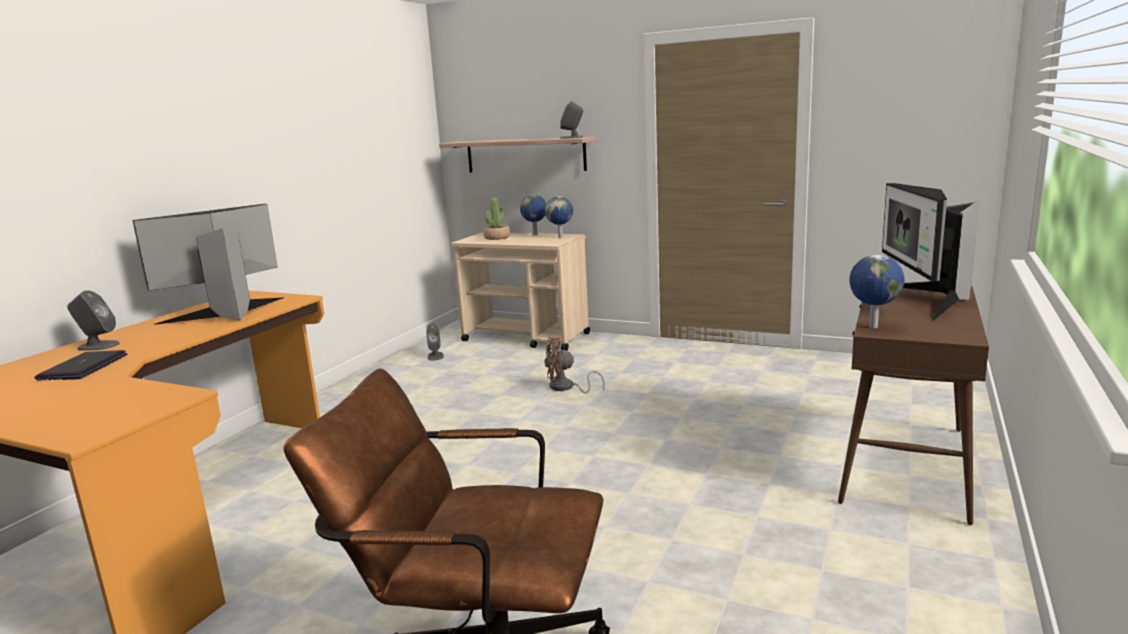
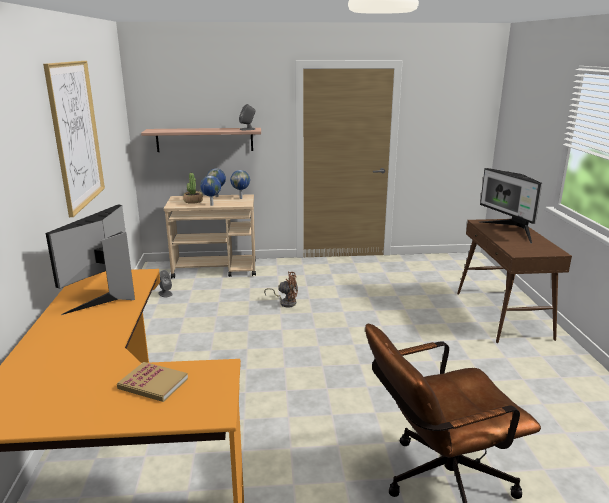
camera: 30 degrees left, 5 degrees up
laptop [34,350,127,380] -> none
grey speaker [67,290,120,351] -> none
brown fan [544,338,605,393] -> brown fan turned 135 degrees counterclockwise [264,272,298,307]
globe [849,254,904,328] -> globe moved to [200,176,221,206]
none -> picture [43,61,105,217]
none -> book [117,362,188,402]

